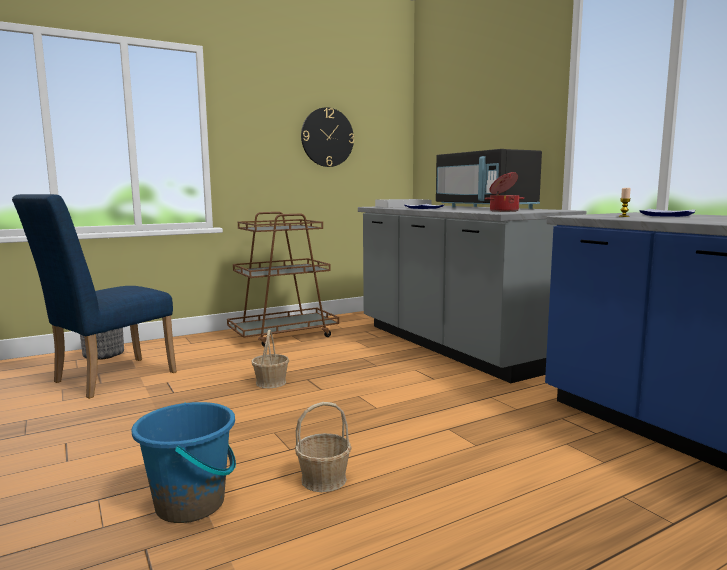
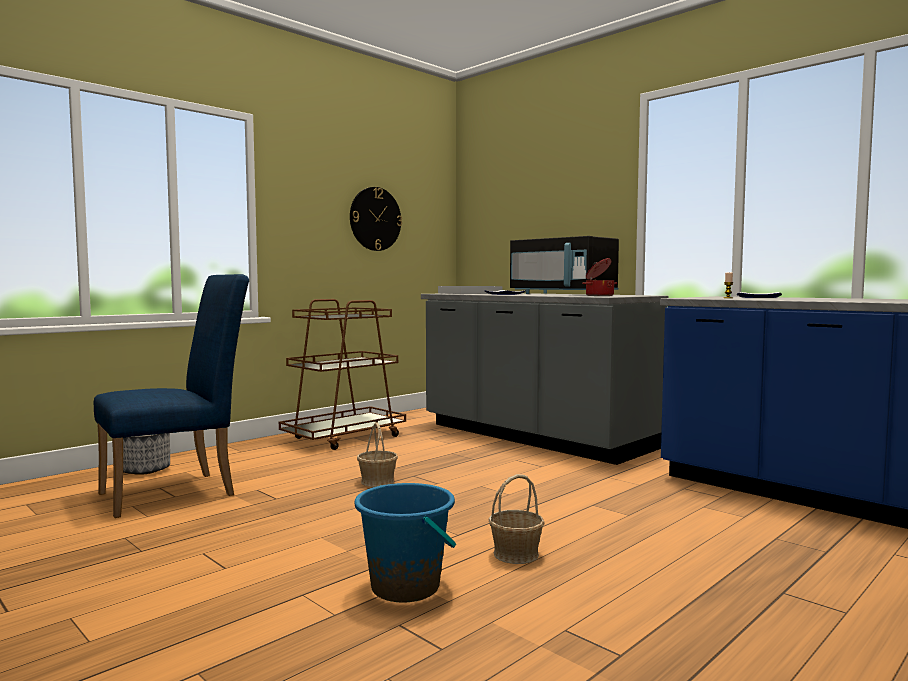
camera: 15 degrees left, 5 degrees down
blue chair [12,194,177,399] -> blue chair turned 150 degrees counterclockwise [94,274,249,518]

